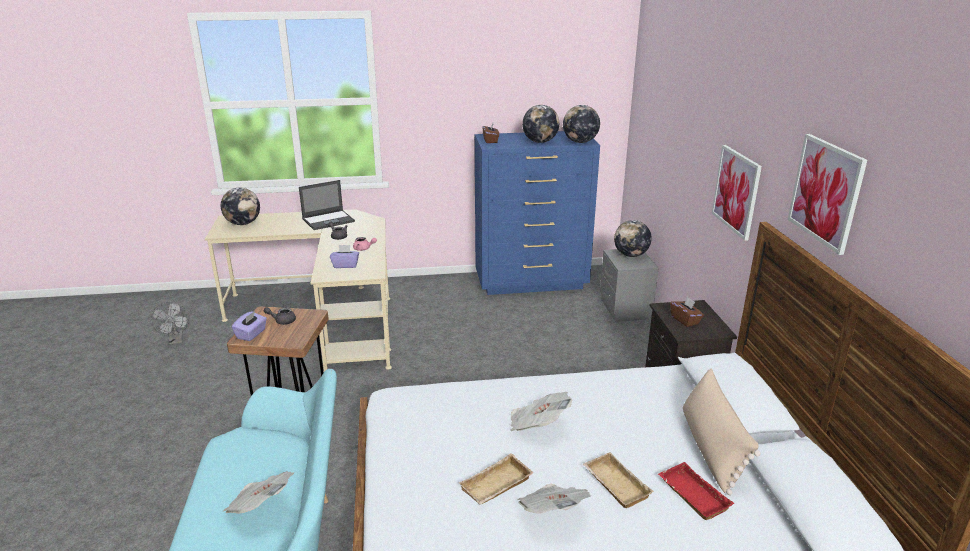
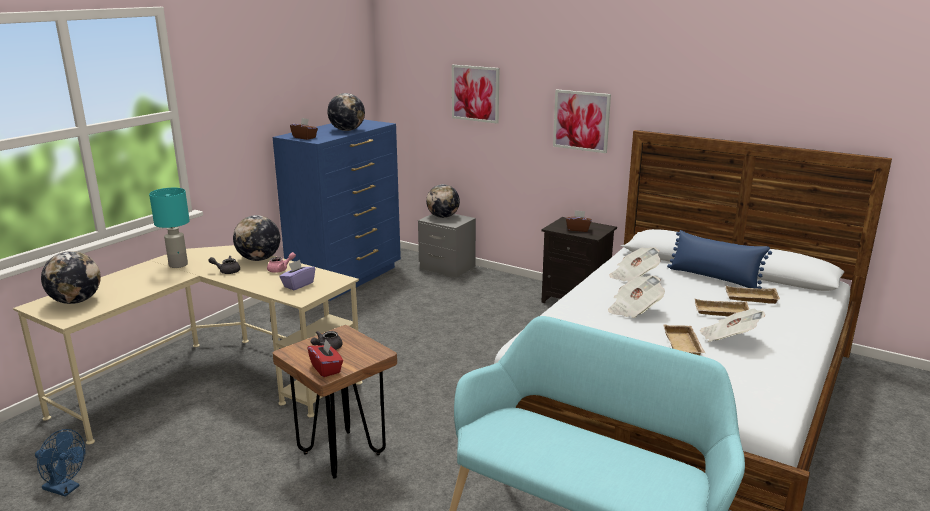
camera: 50 degrees left, 5 degrees down
grey fan [150,302,190,345] -> blue fan [35,429,86,497]
newspaper [223,471,294,514] -> newspaper moved to [609,247,661,282]
purple tissue box [232,311,267,341] -> red tissue box [307,340,343,377]
laptop [299,180,355,230] -> turquoise table lamp [149,188,190,268]
globe [563,105,600,143] -> globe moved to [233,215,280,261]
red tray [658,462,734,520] -> beige tray [726,286,780,304]
beige pillow [683,369,761,495] -> blue pillow [667,230,772,289]
picture [788,134,867,255] -> picture moved to [452,65,499,123]

